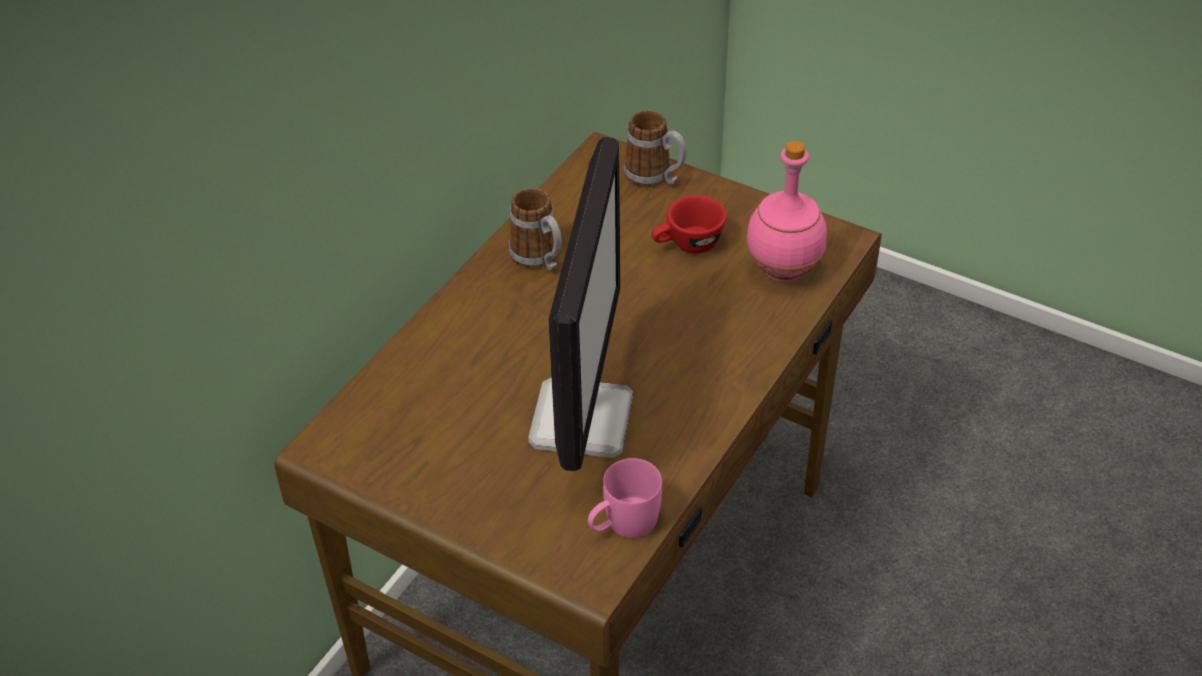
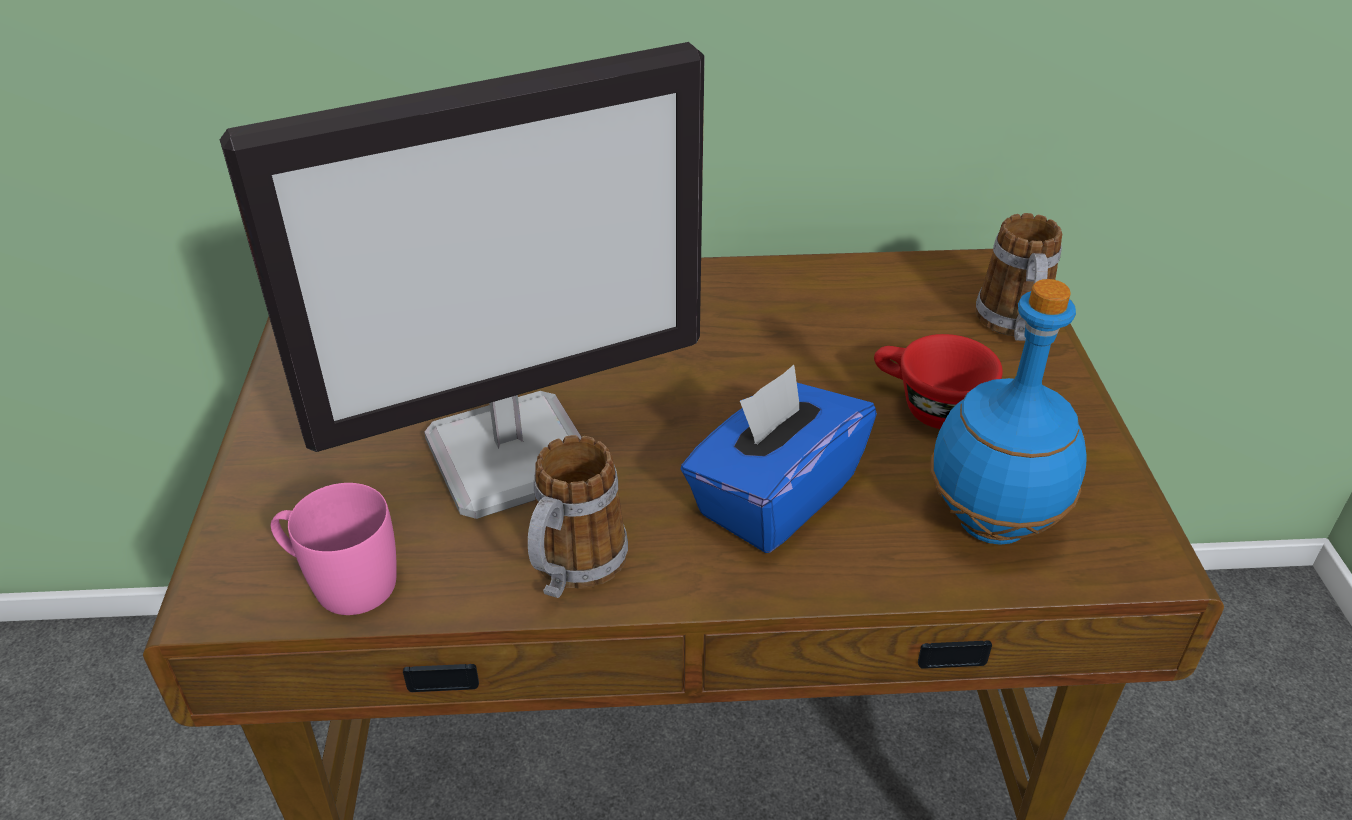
camera: 55 degrees right, 5 degrees down
mug [509,188,562,270] -> mug moved to [528,435,628,598]
pink bottle [746,141,827,282] -> blue bottle [930,279,1086,545]
none -> blue tissue box [681,365,877,553]

